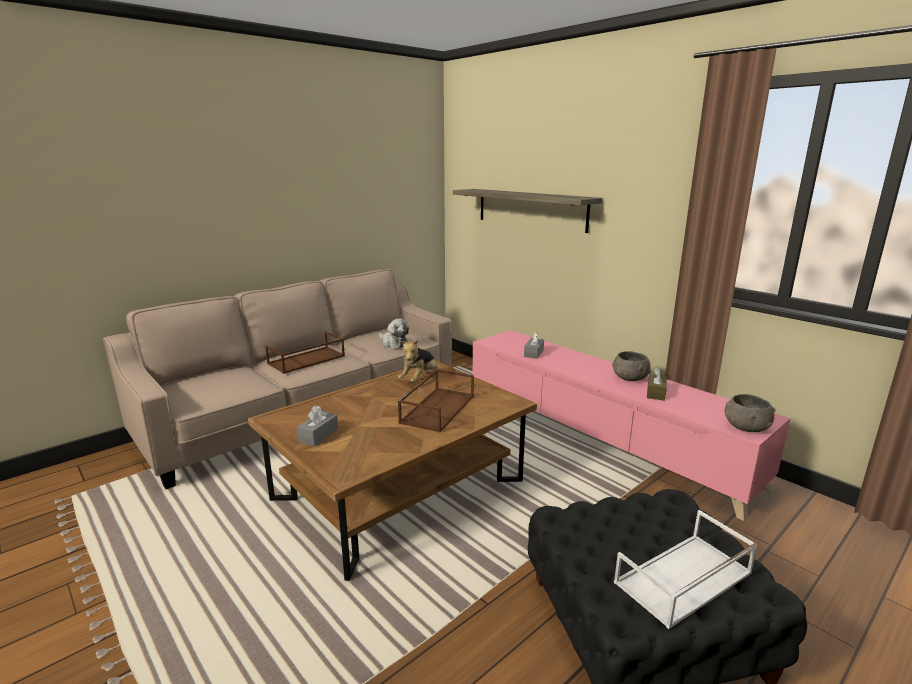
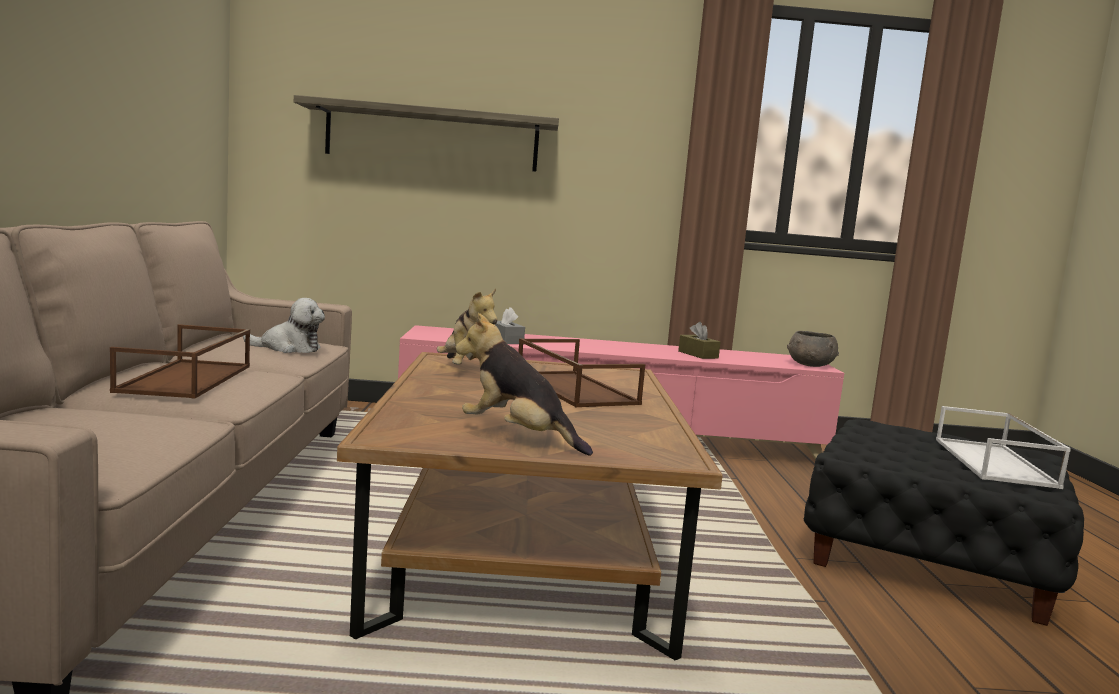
camera: 50 degrees left, 10 degrees down
grey tissue box [297,405,338,446] -> plush toy [455,313,593,456]
grey bowl [612,351,651,381] -> none

